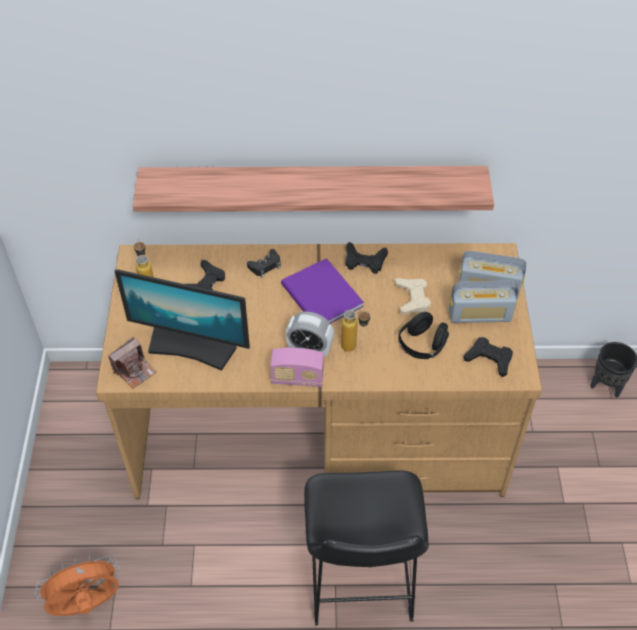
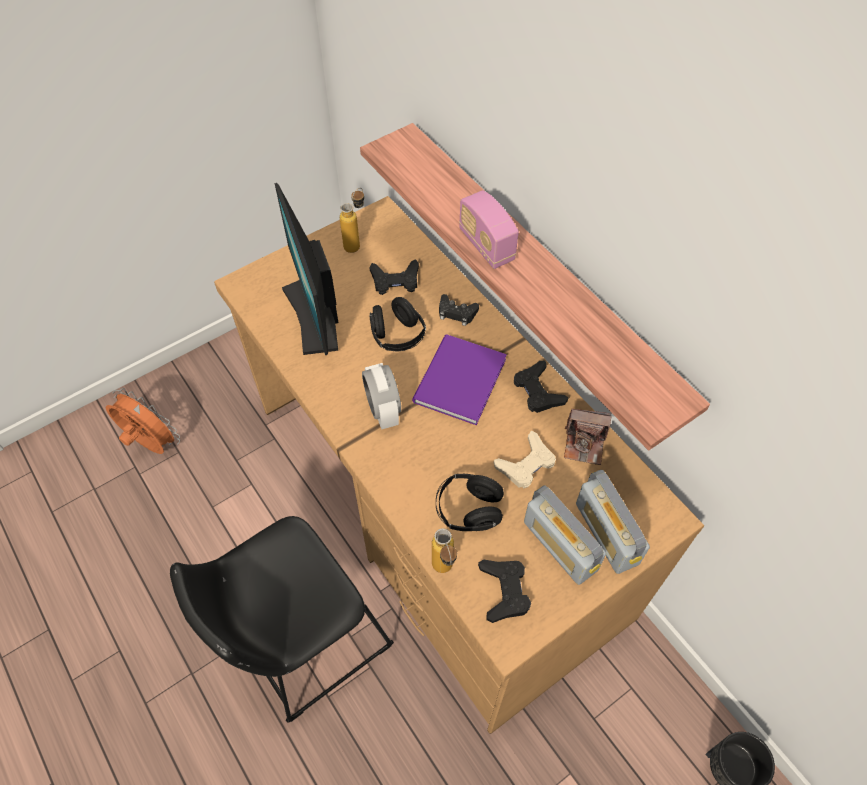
camera: 55 degrees right, 5 degrees up
camera [108,337,157,389] -> camera moved to [564,409,611,465]
radio [270,348,324,387] -> radio moved to [459,190,519,269]
bottle [341,310,371,351] -> bottle moved to [432,528,457,573]
none -> black headphones [370,297,426,351]

